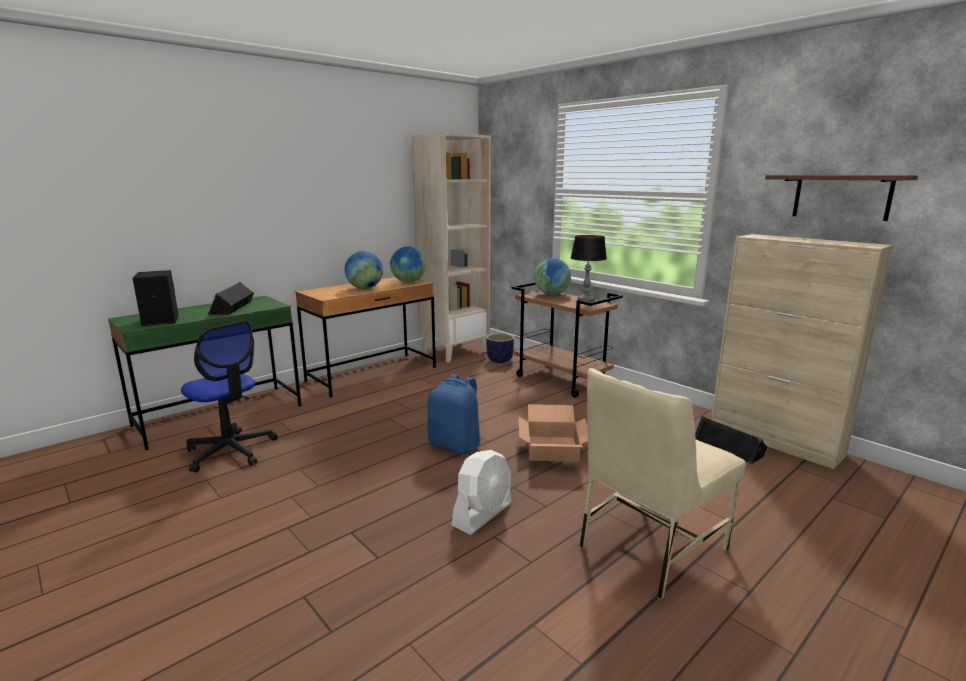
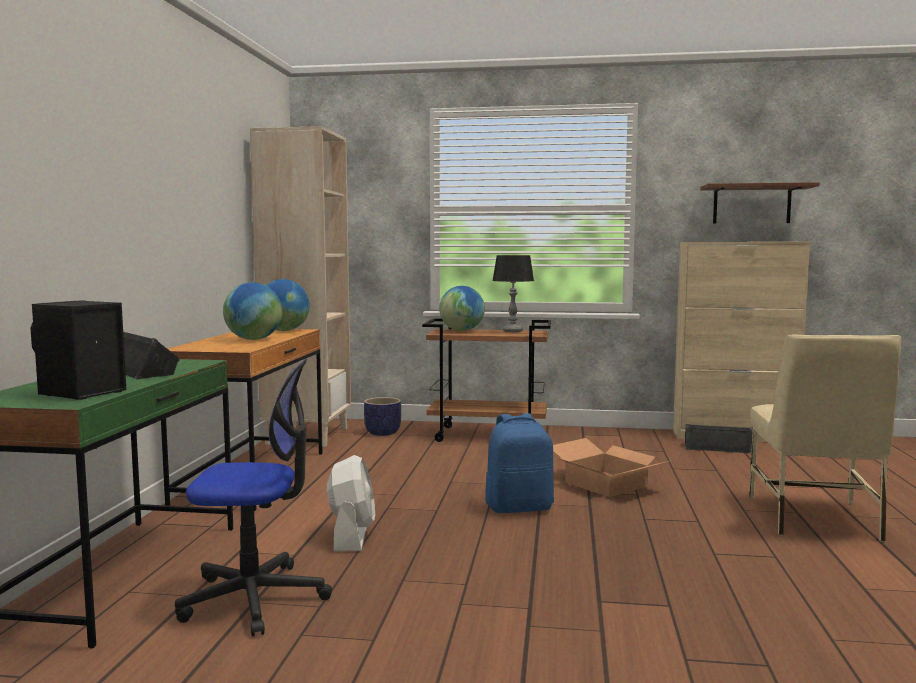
camera: 40 degrees left, 10 degrees down
white fan [452,450,512,535] -> white fan moved to [327,455,375,551]

